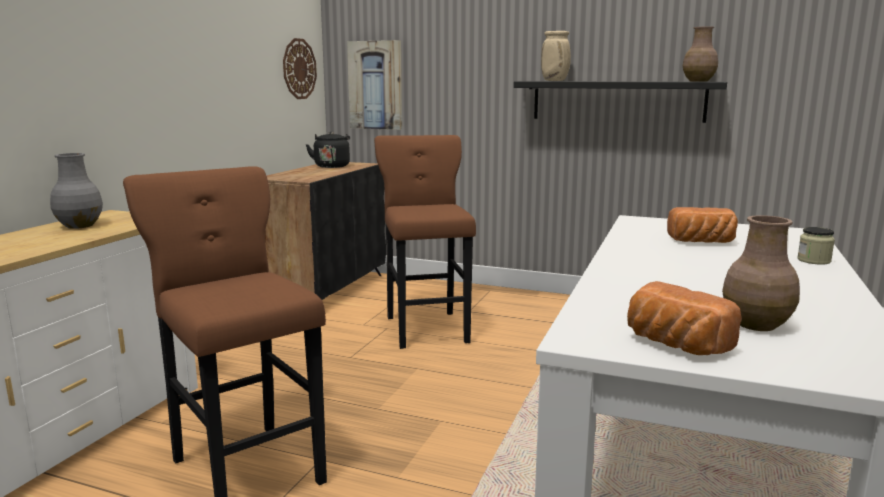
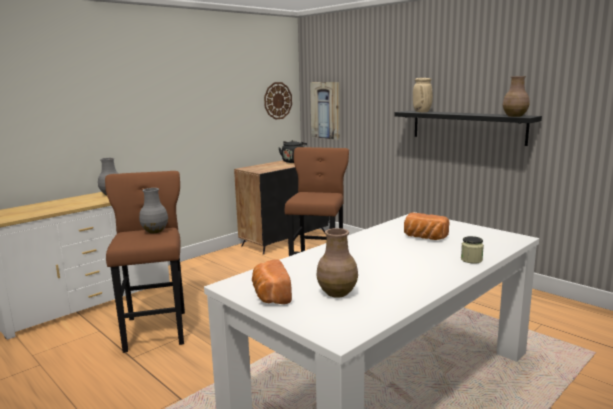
camera: 25 degrees right, 0 degrees up
none -> grey vase [139,188,168,233]

